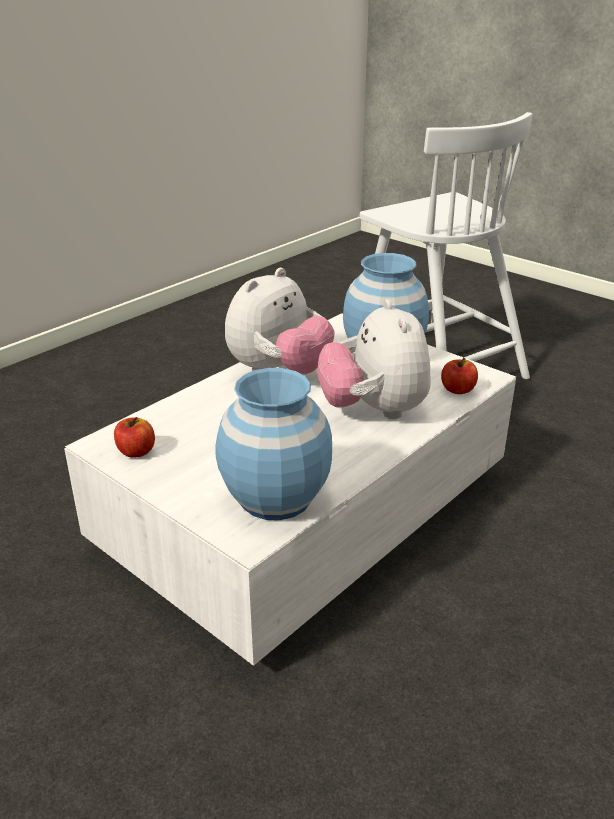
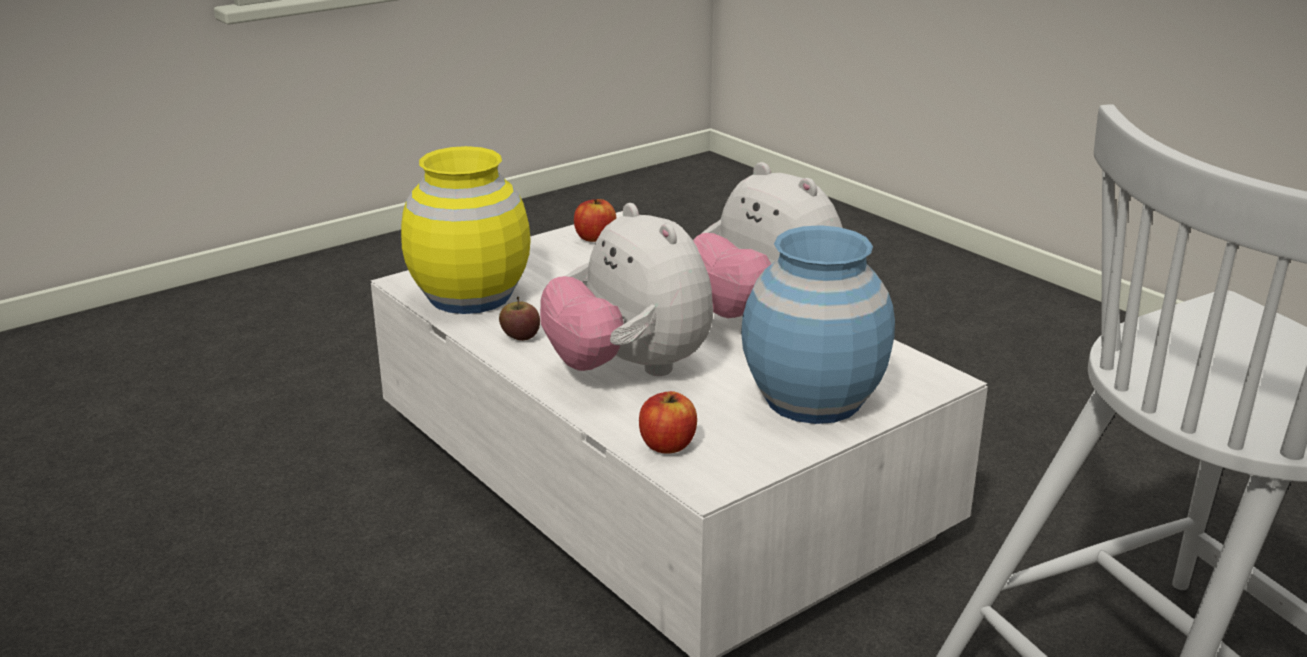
camera: 100 degrees right, 5 degrees down
blue vase [215,368,332,520] -> yellow vase [401,146,531,314]
plush toy [317,299,431,419] -> plush toy turned 120 degrees counterclockwise [540,203,713,376]
none -> apple [499,297,540,341]

